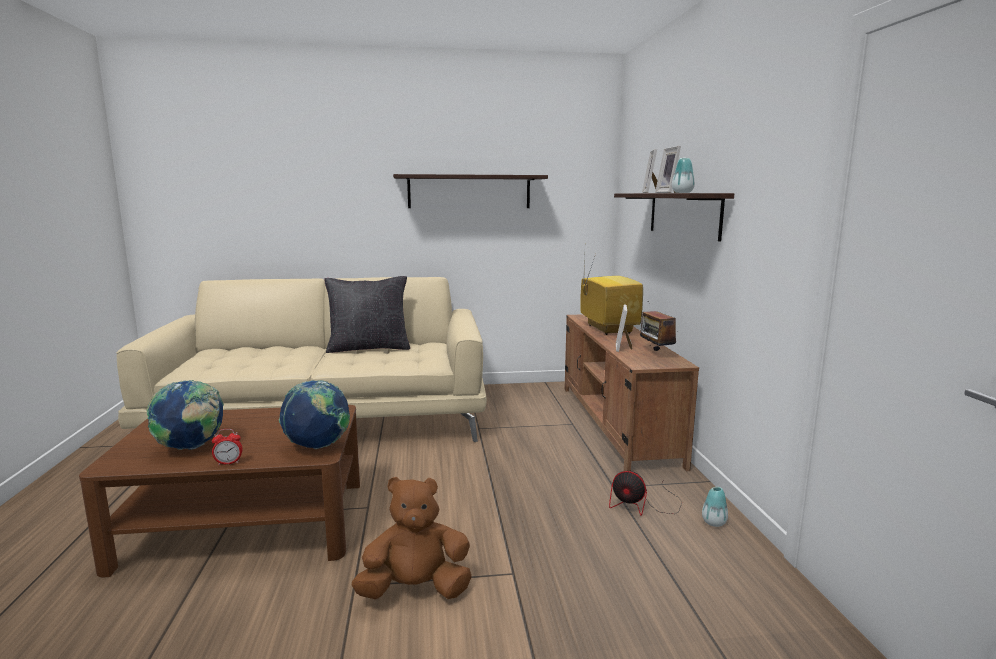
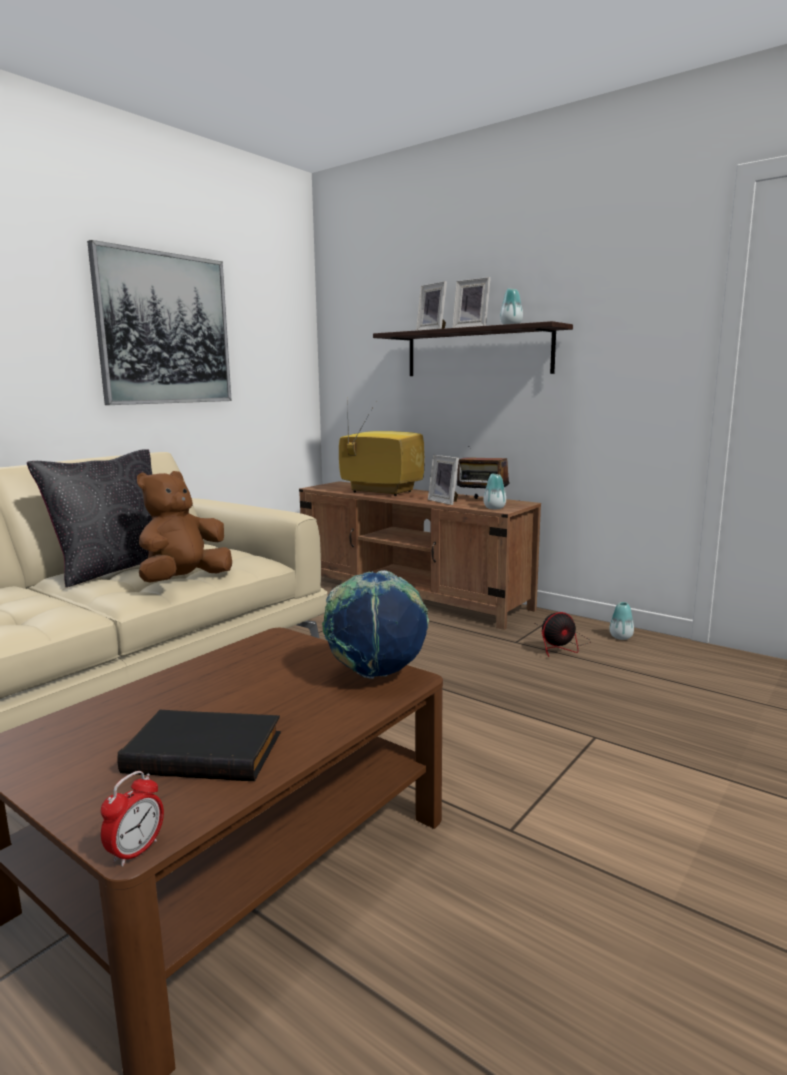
camera: 45 degrees left, 0 degrees up
globe [146,380,224,450] -> black book [117,710,281,781]
alarm clock [212,429,242,466] -> alarm clock moved to [101,771,164,867]
brown plush toy [352,477,472,600] -> brown plush toy moved to [137,471,232,583]
shelf [393,174,548,208] -> picture [87,240,232,405]
none -> vase [484,474,506,509]

